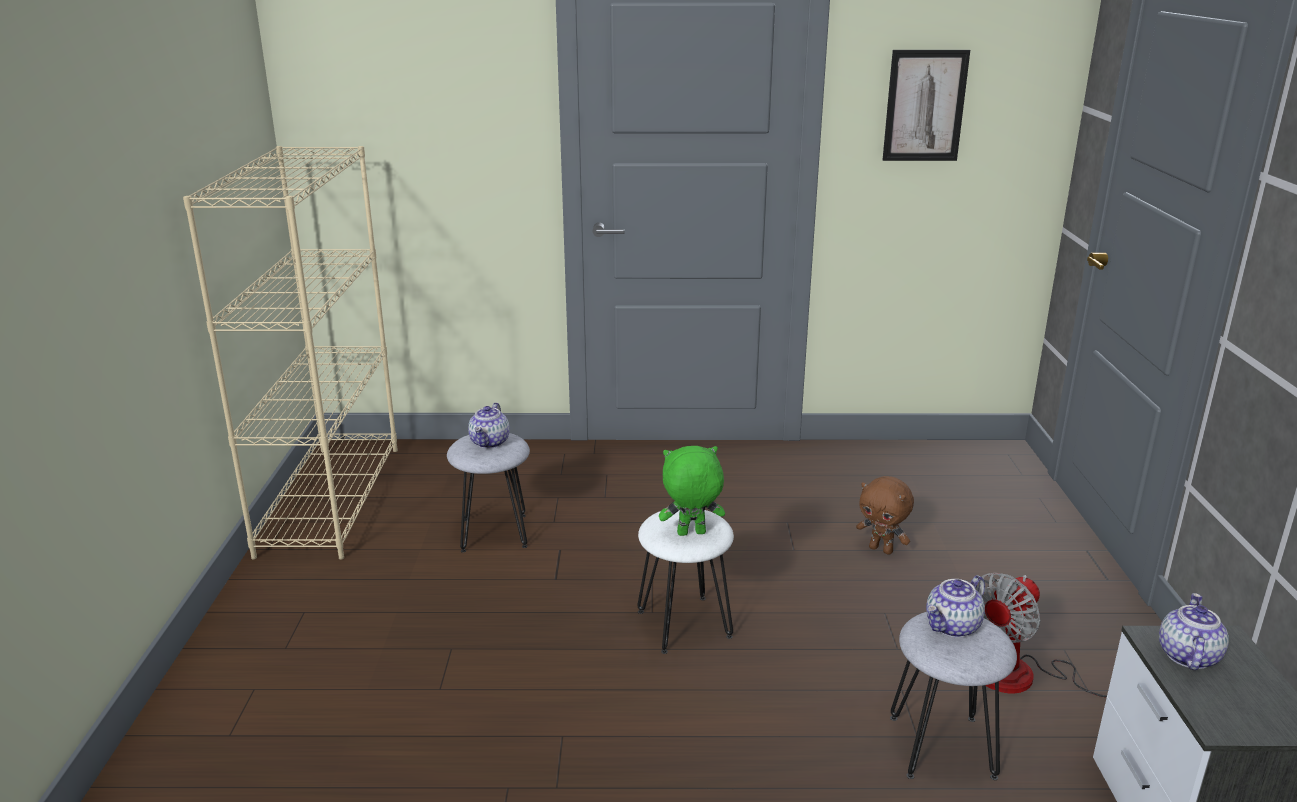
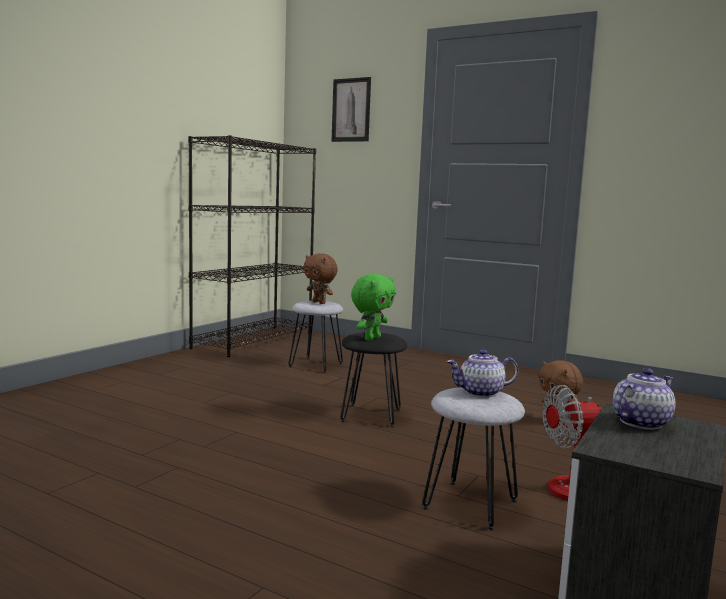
camera: 30 degrees right, 15 degrees down
beige bookcase [183,146,398,559] -> black bookcase [188,135,316,357]
teapot [468,402,510,448] -> brown plush toy [303,253,338,304]
white stool [637,510,734,654] -> black stool [340,332,407,427]
green plush toy [659,446,725,536] -> green plush toy turned 105 degrees clockwise [351,274,396,341]
picture [883,50,970,161] -> picture moved to [331,77,371,142]

